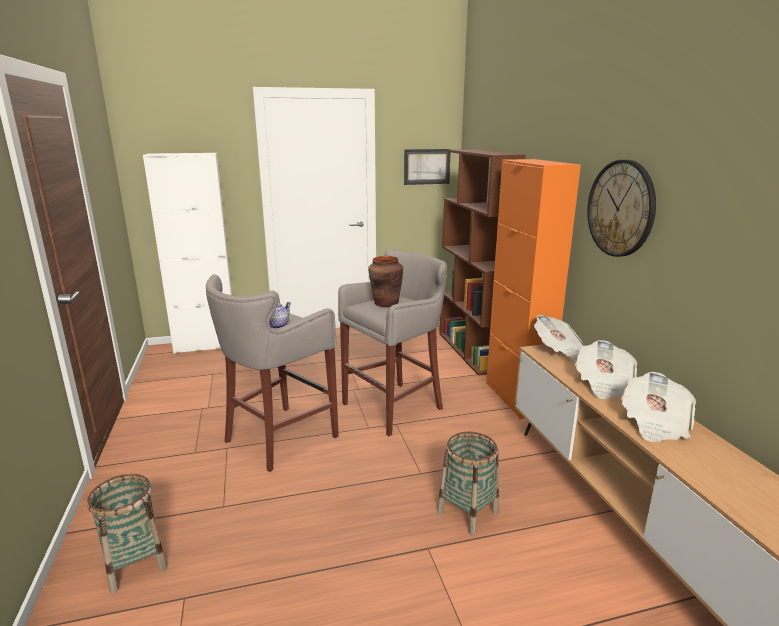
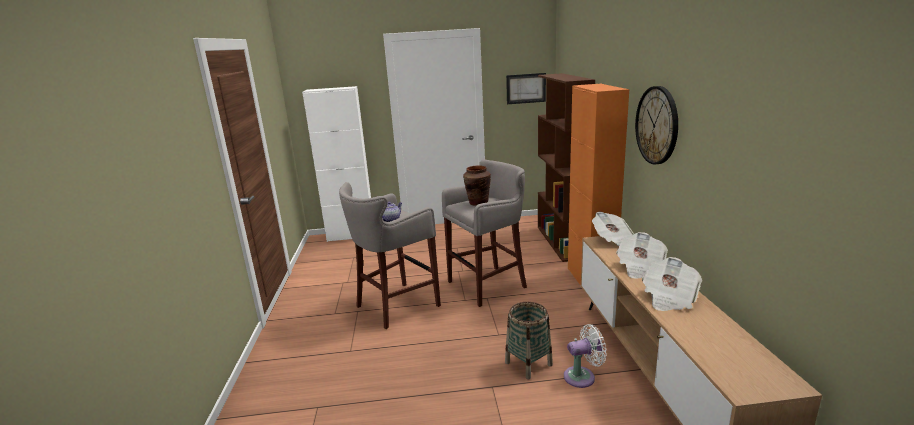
camera: 10 degrees right, 0 degrees up
basket [87,474,167,593] -> none
none -> white fan [564,324,607,388]

